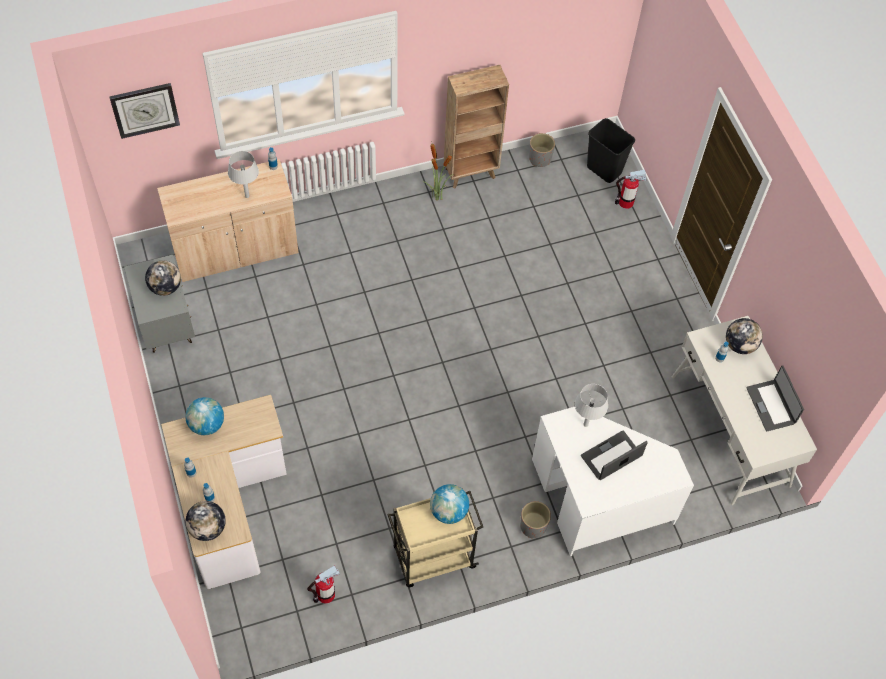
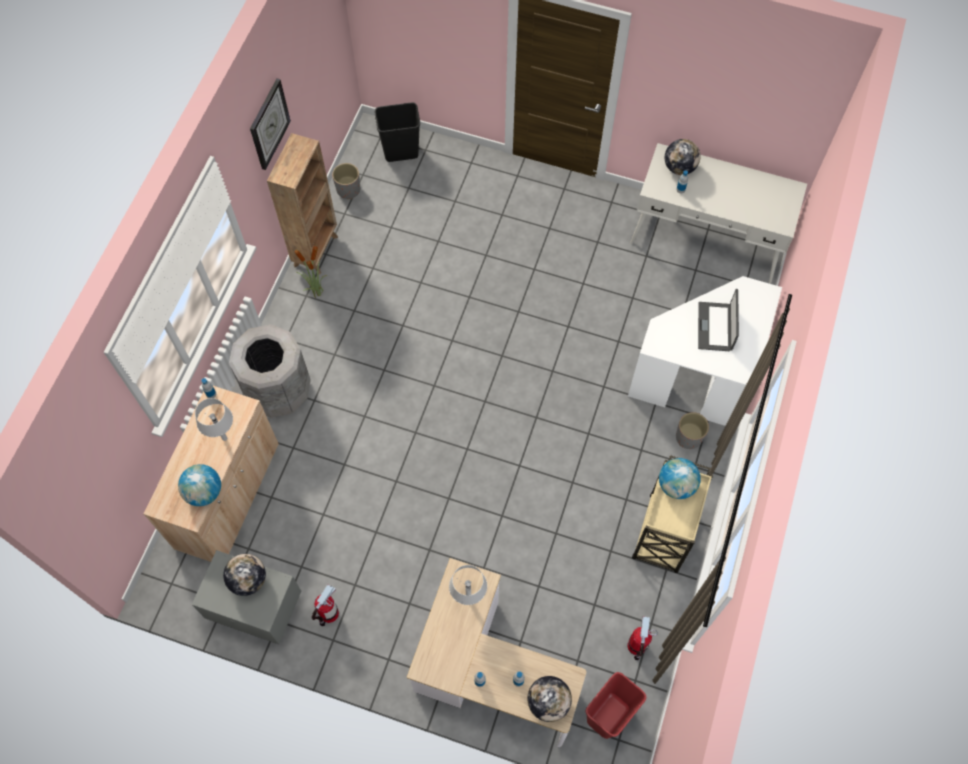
camera: 50 degrees left, 5 degrees up
wall clock [109,83,180,139] -> wall clock moved to [250,79,291,170]
globe [185,397,224,435] -> globe moved to [178,464,221,506]
grey table lamp [575,384,608,427] -> grey table lamp moved to [449,565,487,605]
fire extinguisher [615,170,646,209] -> fire extinguisher moved to [311,584,339,627]
laptop [746,365,804,431] -> none
none -> grey trash can [229,324,311,418]
none -> red trash can [586,672,646,739]

